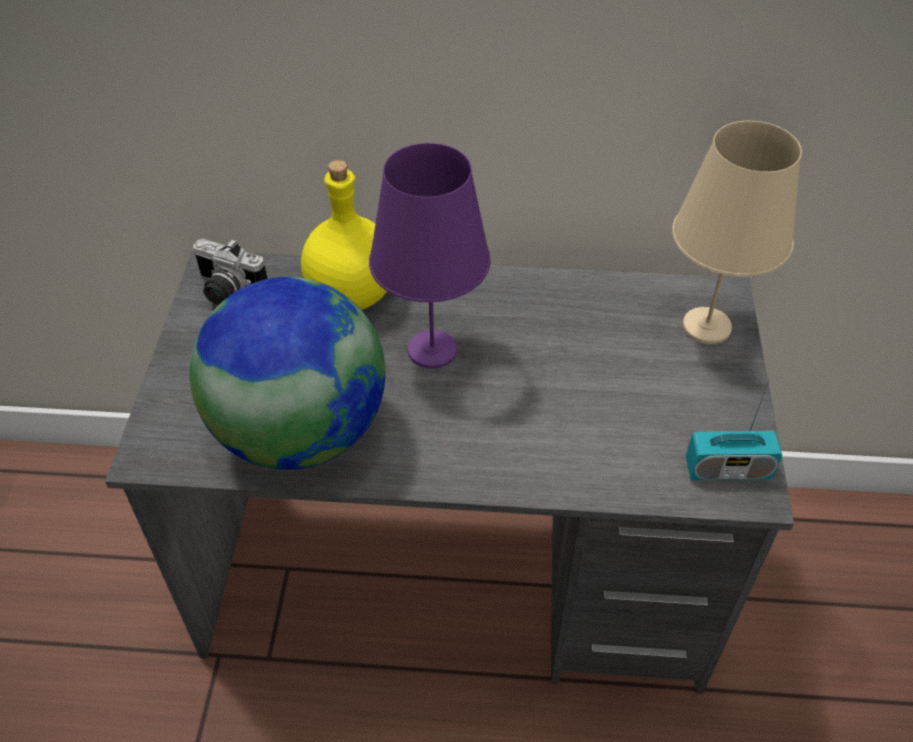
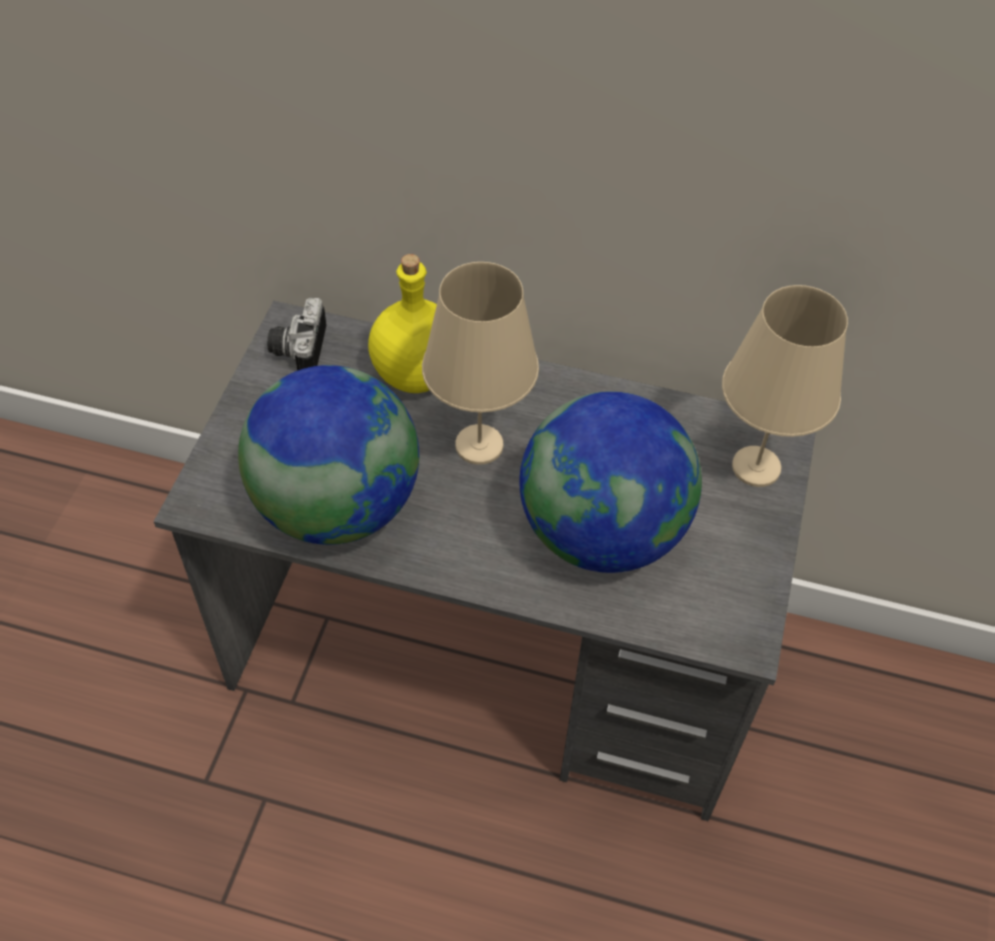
camera: 10 degrees right, 5 degrees up
camera [193,239,267,305] -> camera turned 60 degrees clockwise [267,298,327,371]
purple table lamp [369,143,491,369] -> beige table lamp [422,262,539,465]
radio [686,378,782,480] -> none
none -> globe [519,391,702,573]

